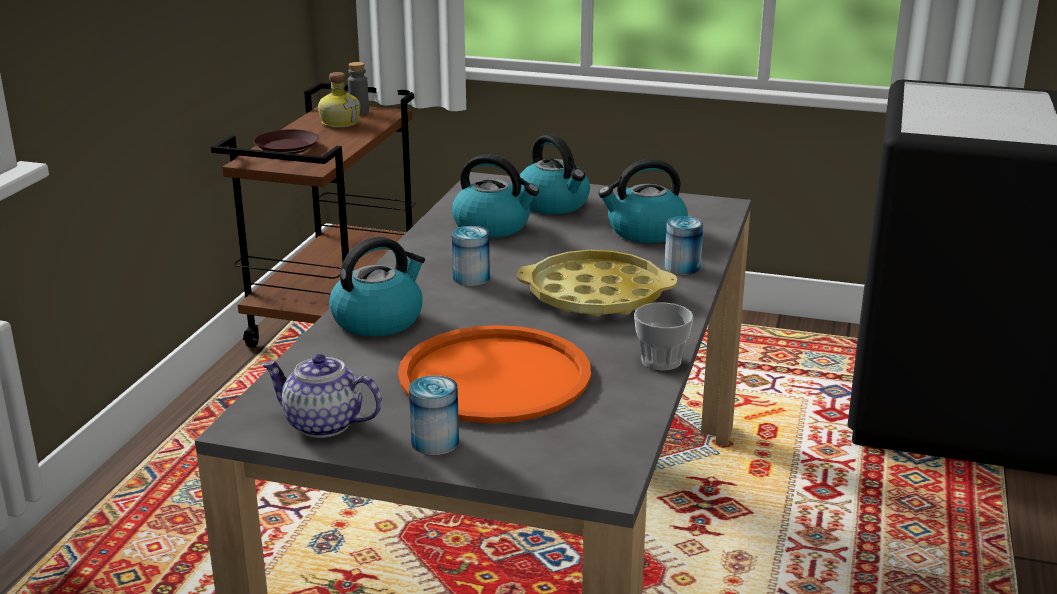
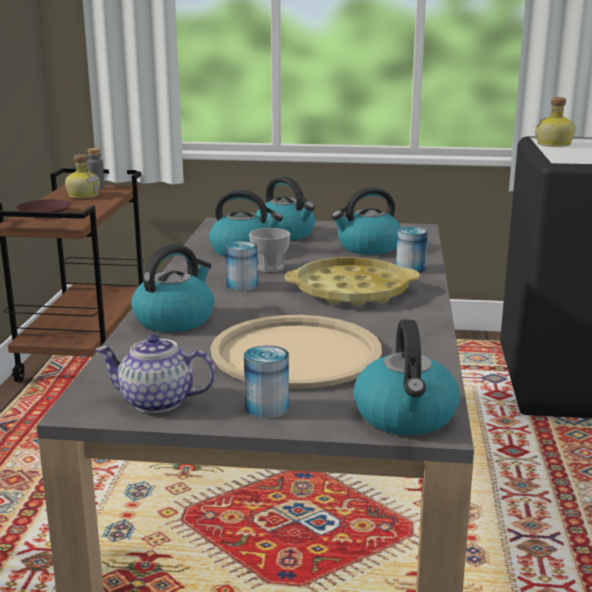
camera: 10 degrees left, 5 degrees down
orange tray [398,325,591,423] -> beige tray [210,315,382,389]
cup [634,302,694,371] -> cup moved to [249,228,291,273]
none -> kettle [354,320,460,435]
none -> bottle [536,97,576,147]

